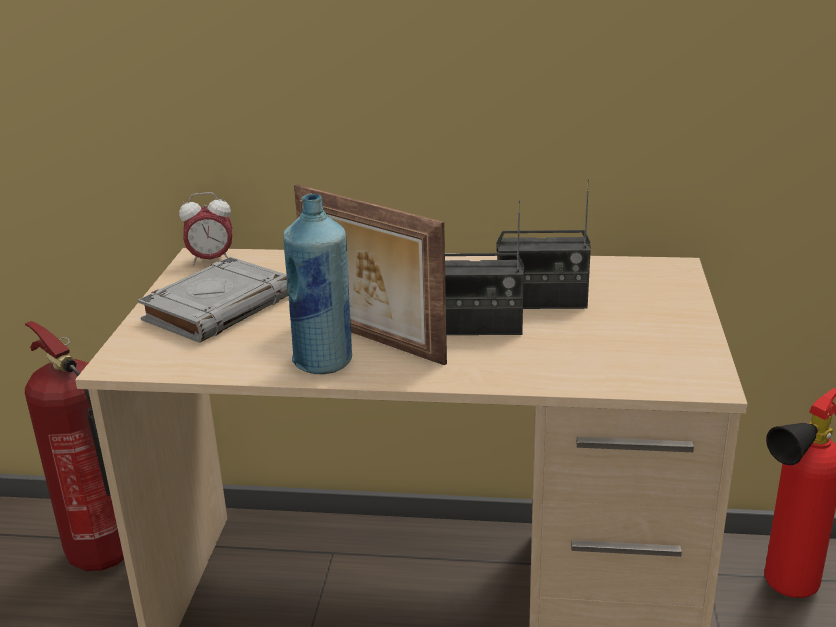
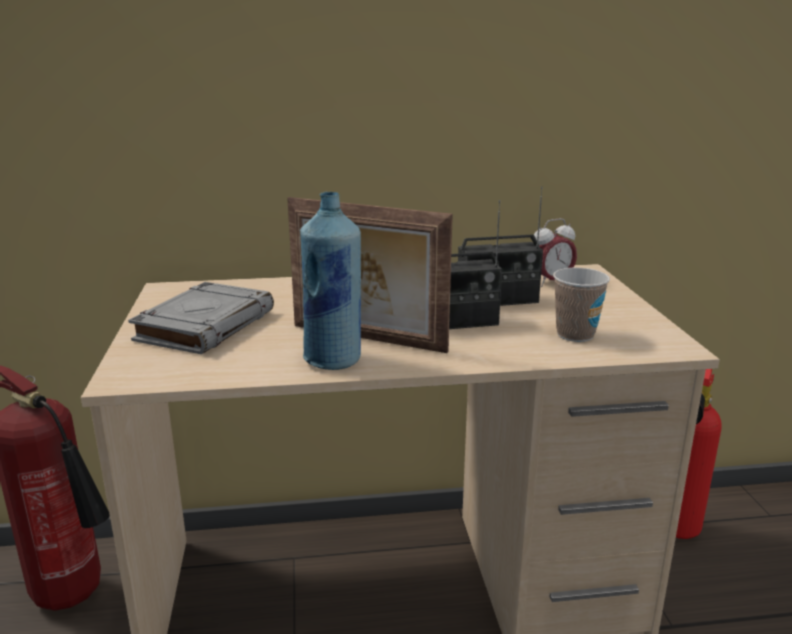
camera: 15 degrees left, 5 degrees down
alarm clock [179,192,232,266] -> alarm clock moved to [534,218,577,287]
none -> cup [553,268,610,342]

